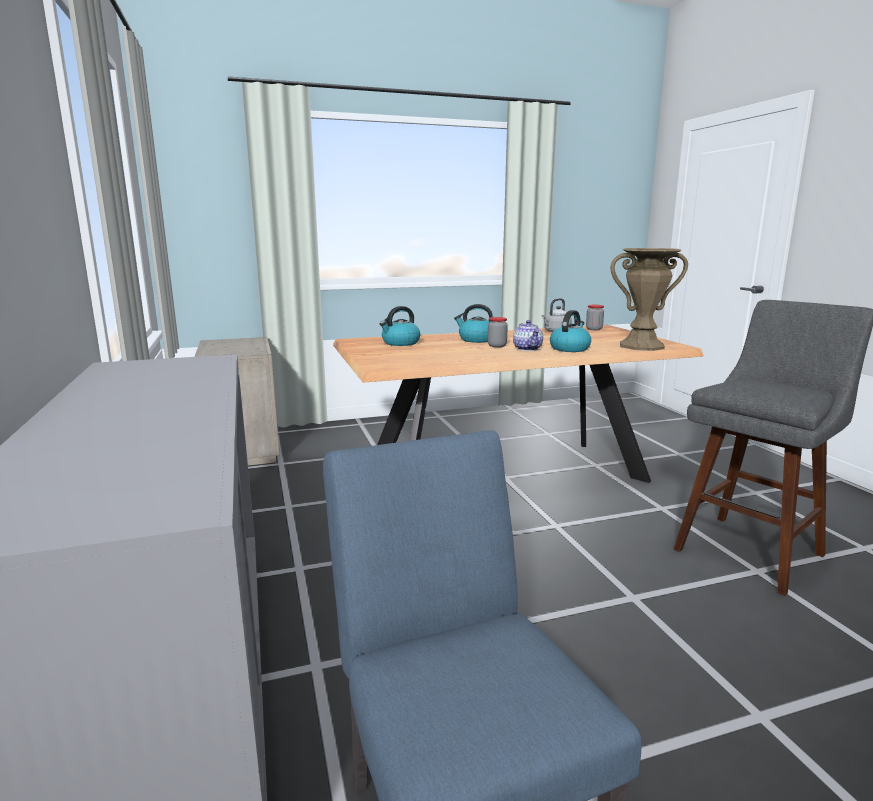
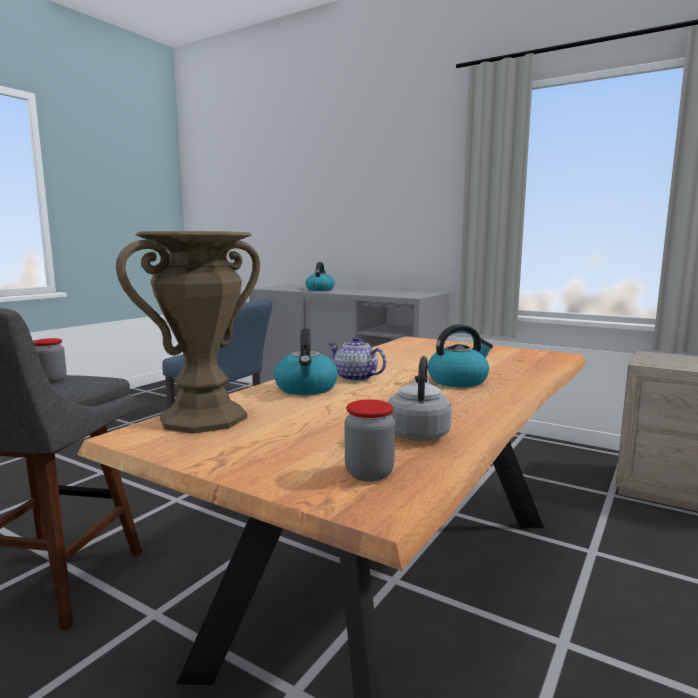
camera: 140 degrees right, 5 degrees down
kettle [380,306,420,346] -> kettle moved to [306,262,335,291]
jar [488,317,508,347] -> jar moved to [33,338,66,383]

